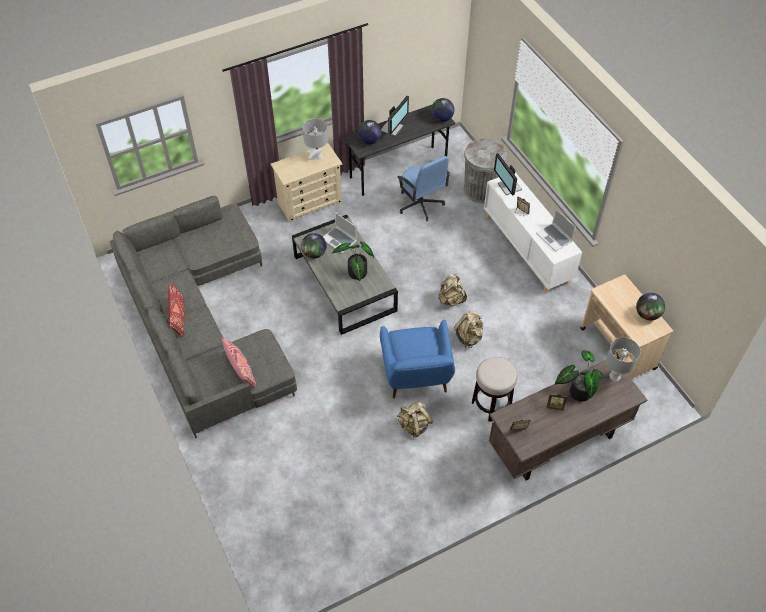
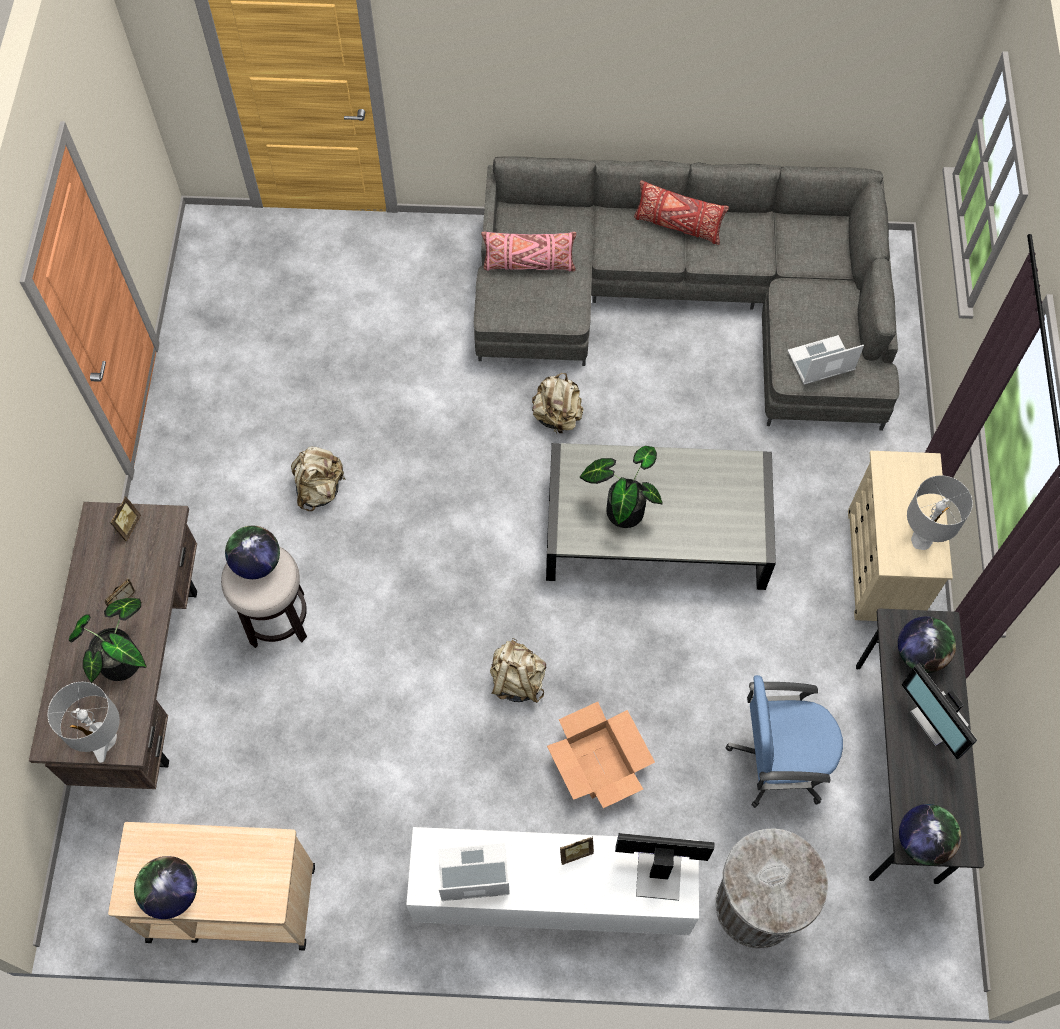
camera: 120 degrees right, 10 degrees up
globe [301,233,326,258] -> globe moved to [225,526,280,579]
laptop [323,212,357,253] -> laptop moved to [787,335,864,385]
blue armchair [380,319,455,398] -> none
beige backpack [454,311,483,348] -> beige backpack moved to [532,373,583,435]
none -> cardboard box [547,702,655,808]

